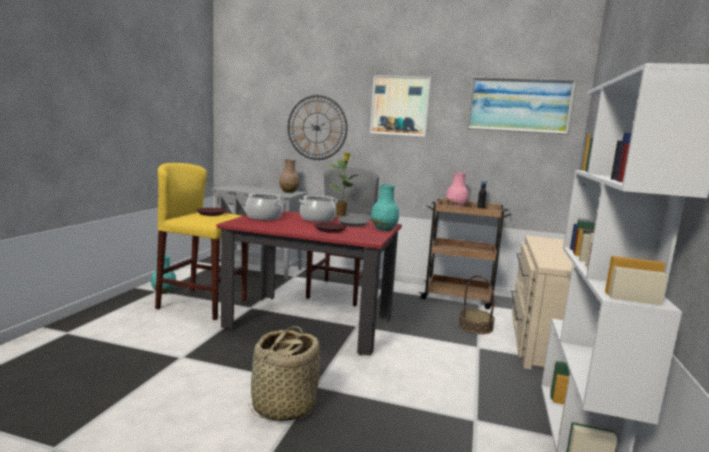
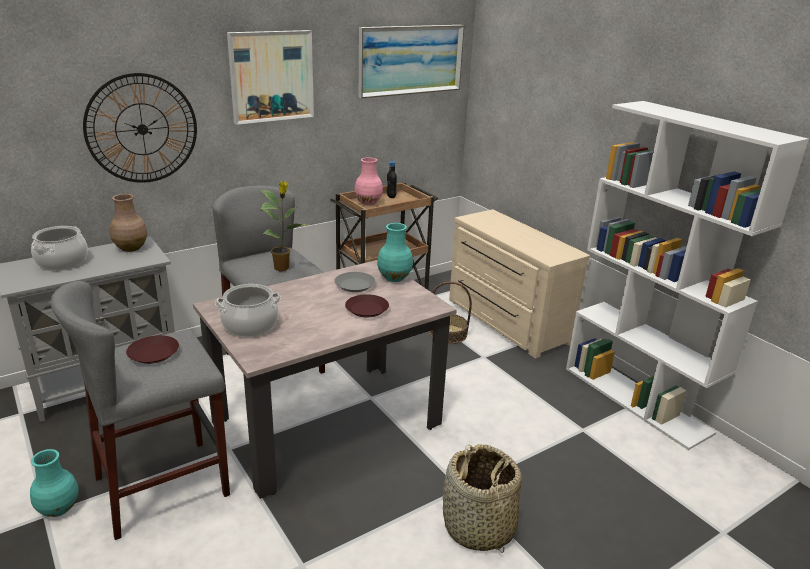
camera: 50 degrees left, 15 degrees up
yellow stool [155,163,249,320] -> grey stool [51,281,230,540]
red dining table [217,211,402,356] -> beige dining table [193,260,457,499]
cooking pot [299,195,338,222] -> cooking pot moved to [31,226,88,270]

